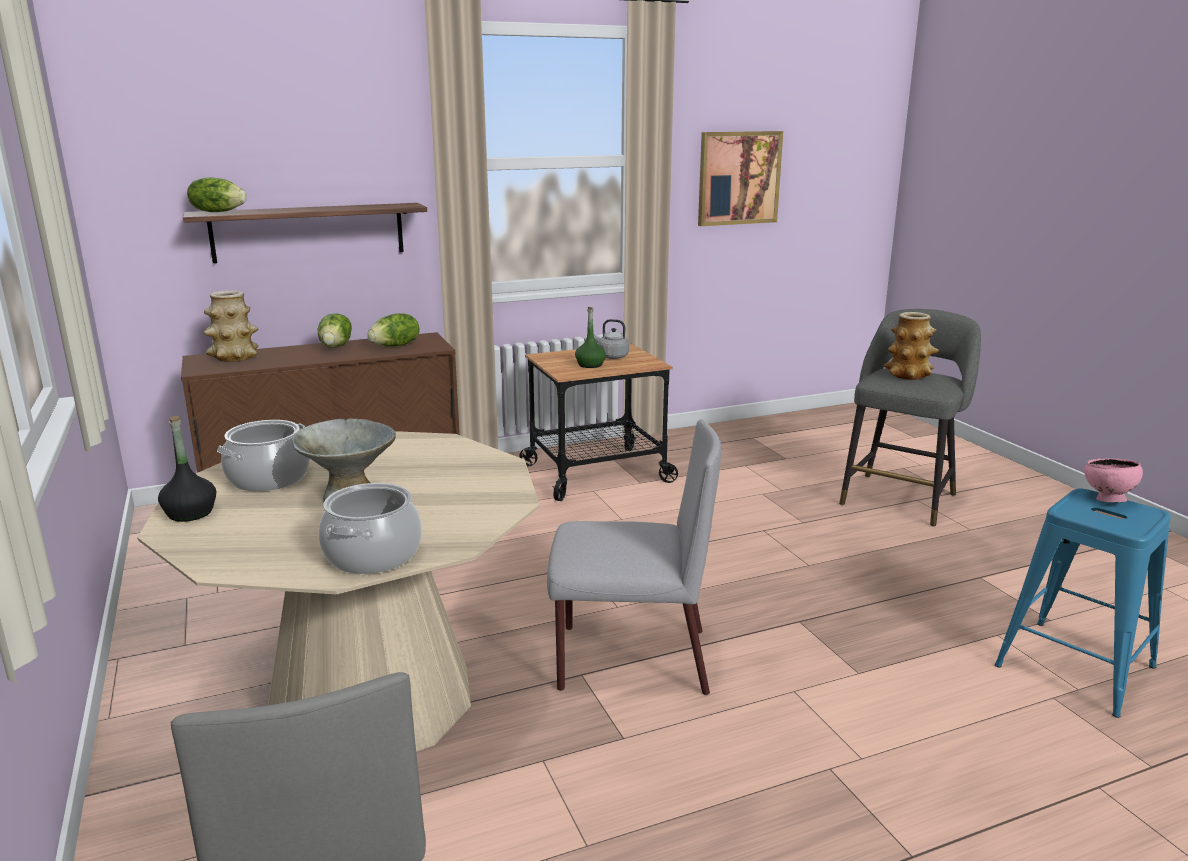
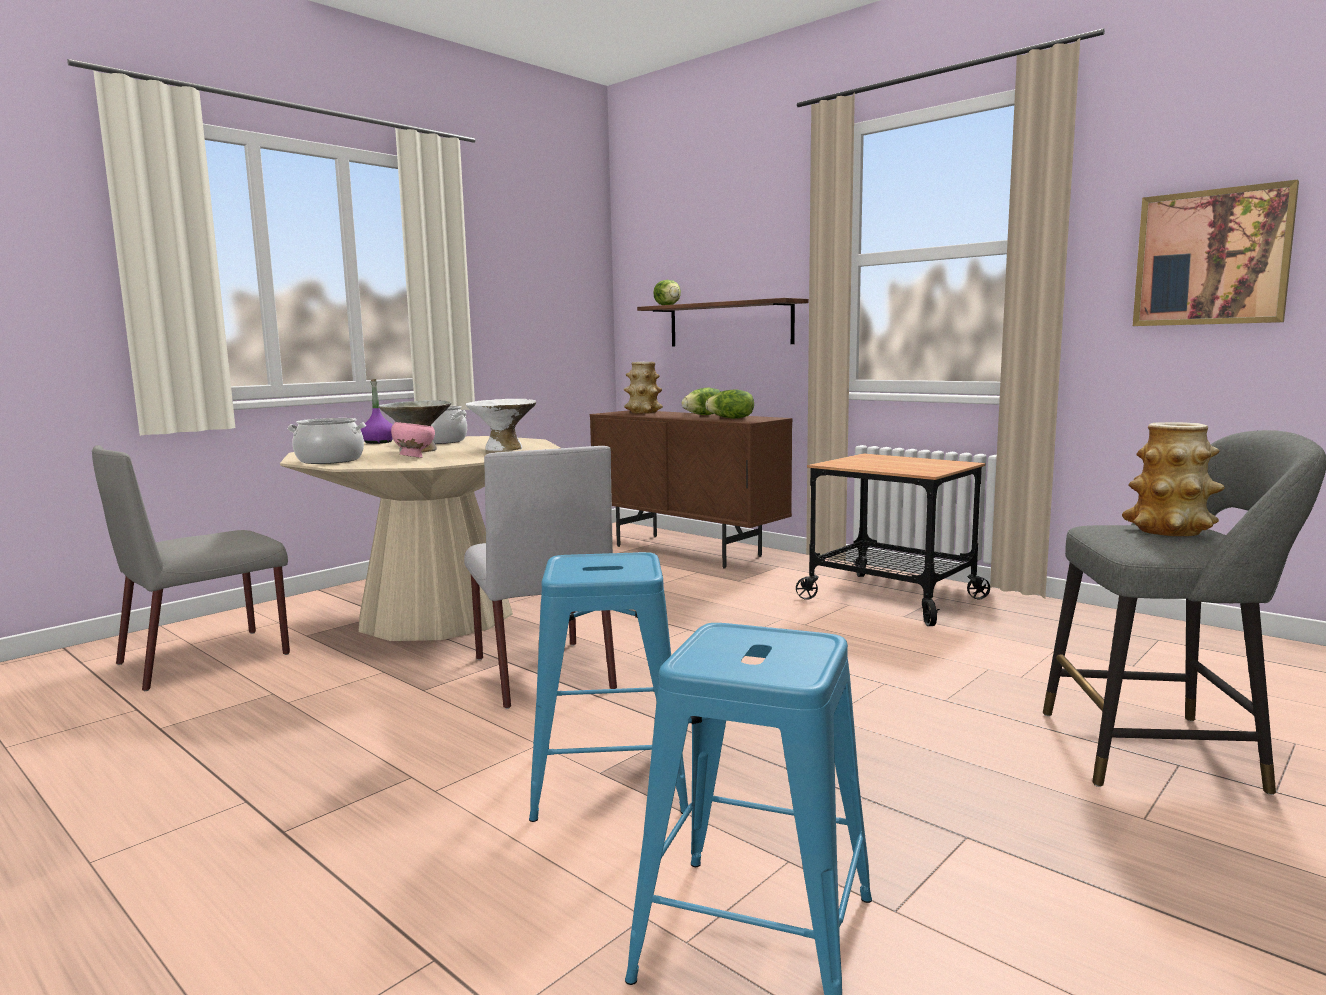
camera: 65 degrees right, 10 degrees down
black bottle [158,416,216,522] -> purple bottle [361,379,393,444]
green bottle [575,307,606,368] -> none
grey kettle [594,319,629,359] -> none
pink bowl [1084,458,1143,502] -> pink bowl moved to [391,422,435,458]
none -> white bowl [466,399,536,451]
none -> blue stool [529,552,688,822]

